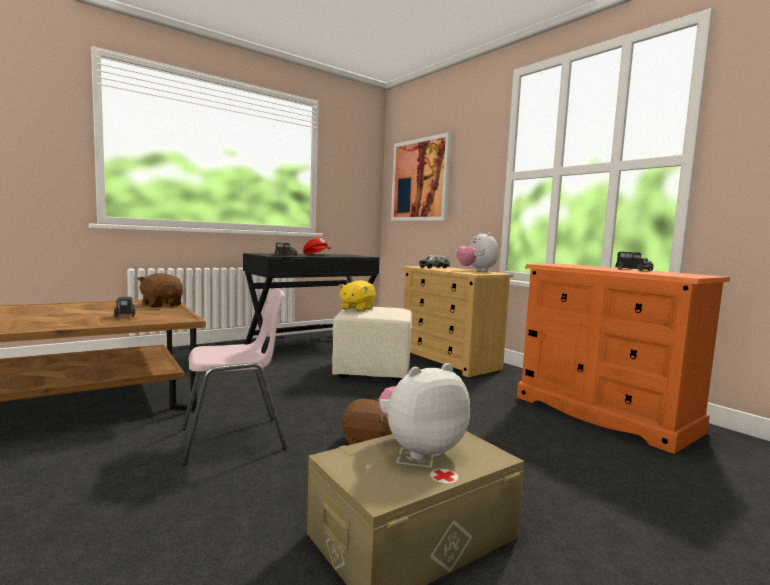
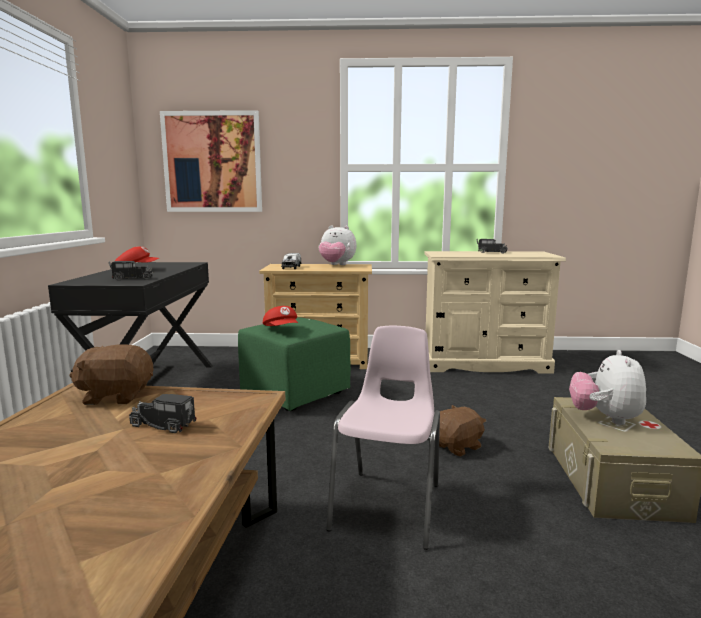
camera: 50 degrees left, 5 degrees up
beige ottoman [332,307,412,381] -> green ottoman [238,318,351,411]
yellow plush toy [339,280,375,311] -> red cap [263,306,298,326]
orange dresser [517,264,730,454] -> beige dresser [424,251,566,374]

